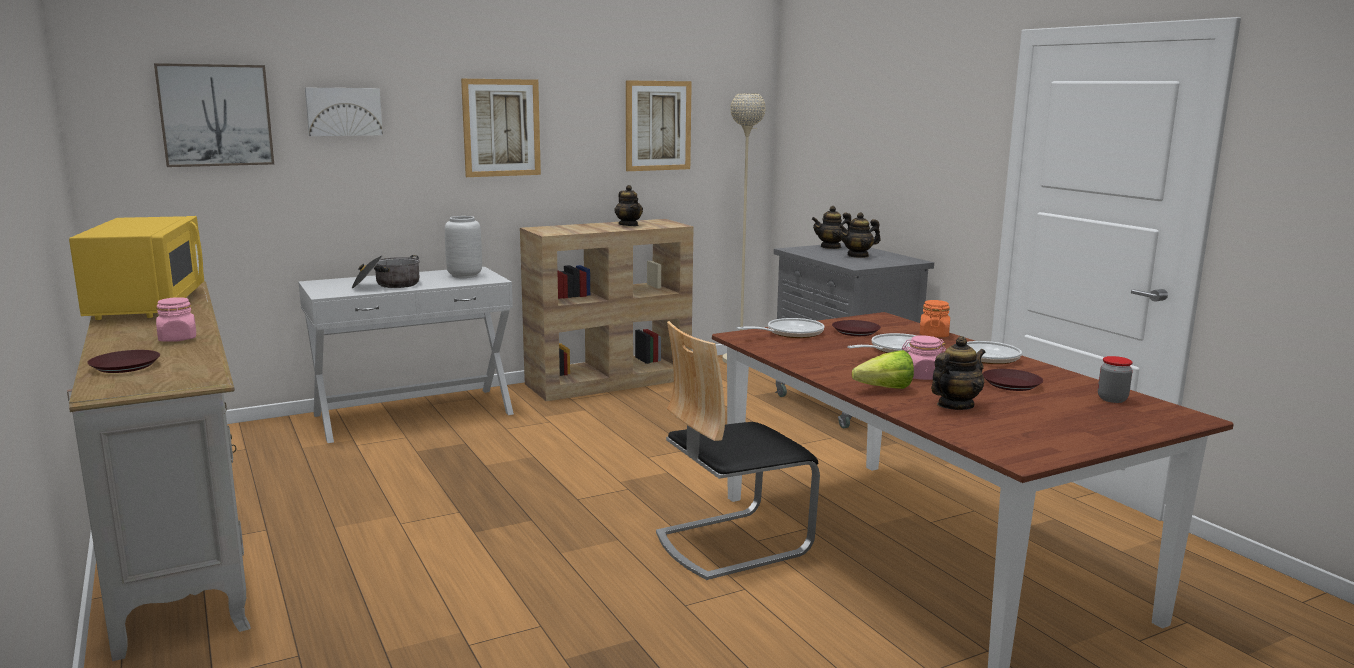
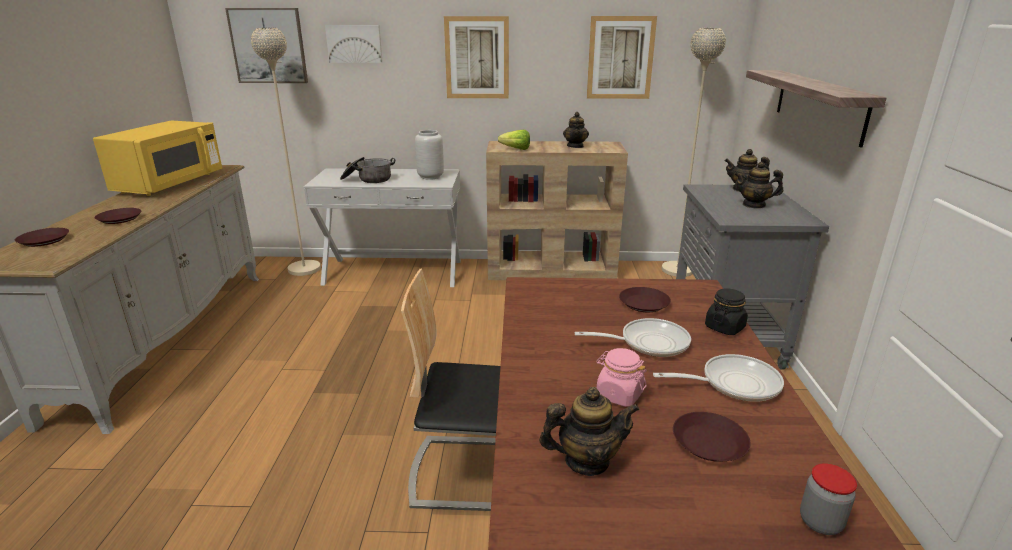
camera: 30 degrees right, 10 degrees up
pink jar [156,297,196,342] -> brown plate [95,208,141,224]
frying pan [736,318,824,338] -> none
lettuce [852,350,914,389] -> lettuce moved to [498,130,530,150]
orange jar [920,300,950,337] -> black jar [705,289,748,335]
none -> beige floor lamp [251,28,321,276]
none -> shelf [746,70,886,148]

